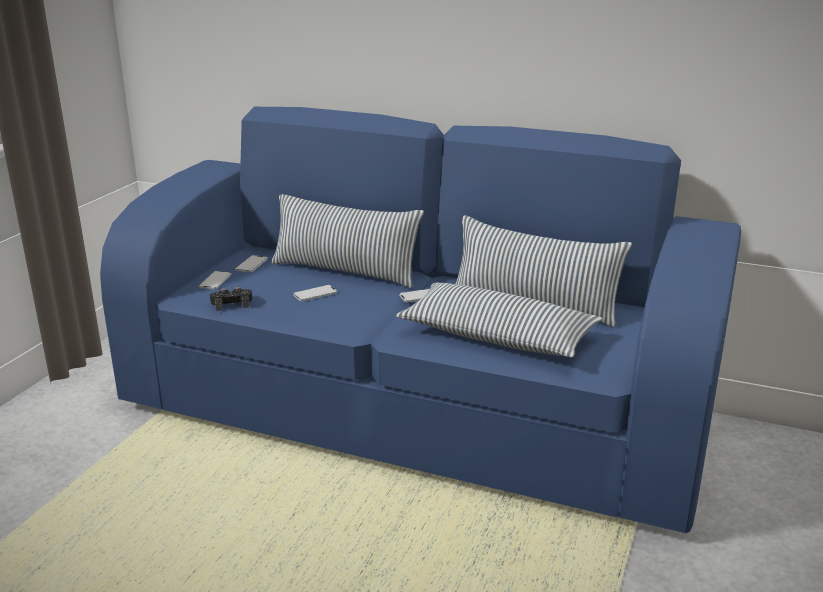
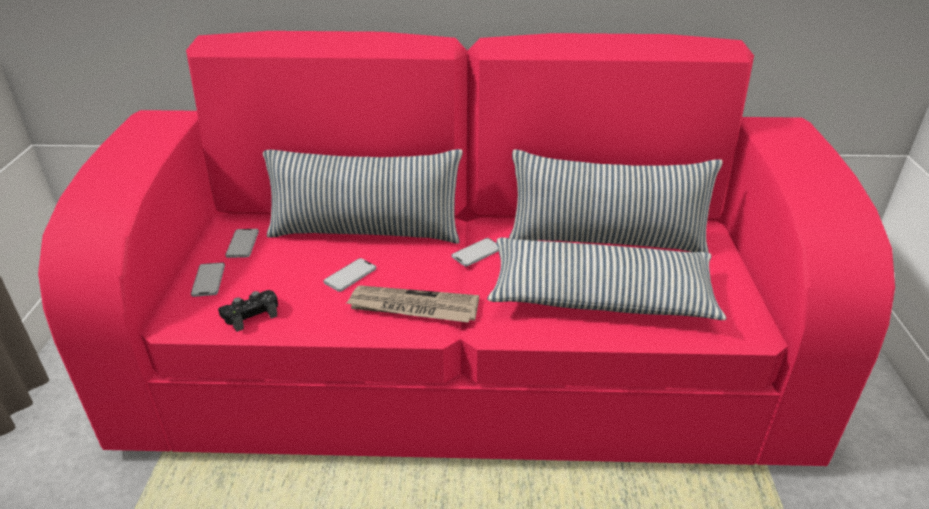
camera: 20 degrees left, 10 degrees up
blue sofa [100,107,741,533] -> pink sofa [38,31,895,466]
none -> newspaper [346,285,479,323]

